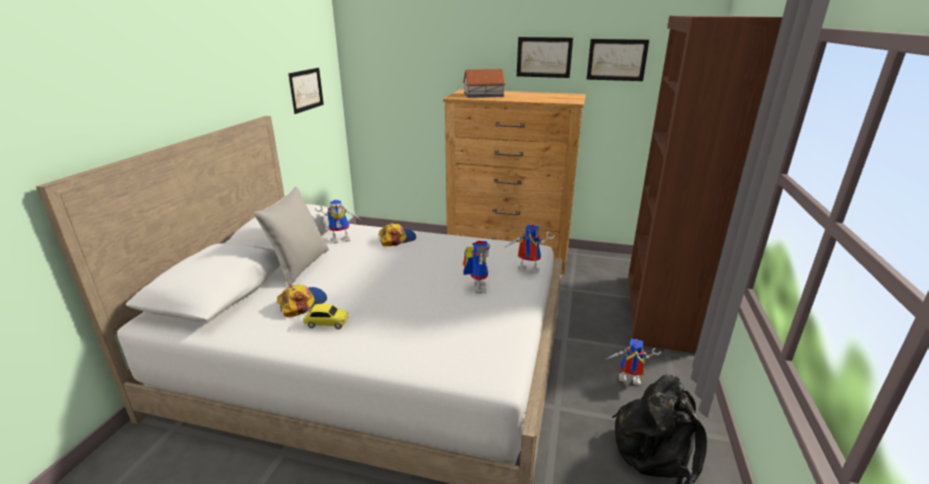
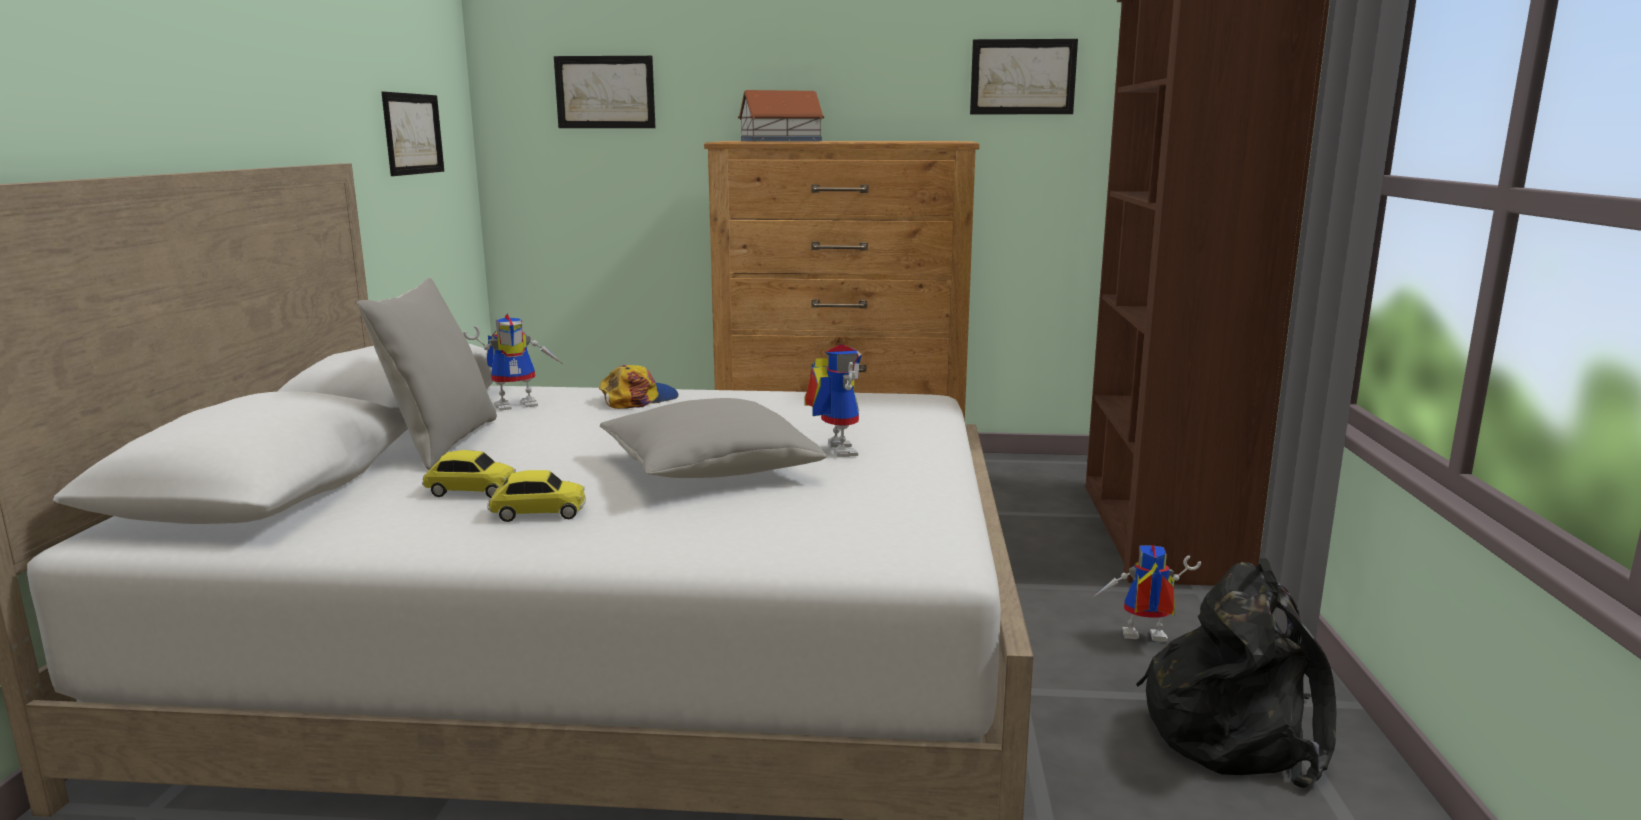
camera: 10 degrees left, 10 degrees down
cap [276,285,327,317] -> toy car [422,450,516,498]
toy robot [506,225,555,273] -> none
picture [517,37,573,78] -> picture moved to [554,56,656,128]
none -> grey pillow [600,398,827,478]

